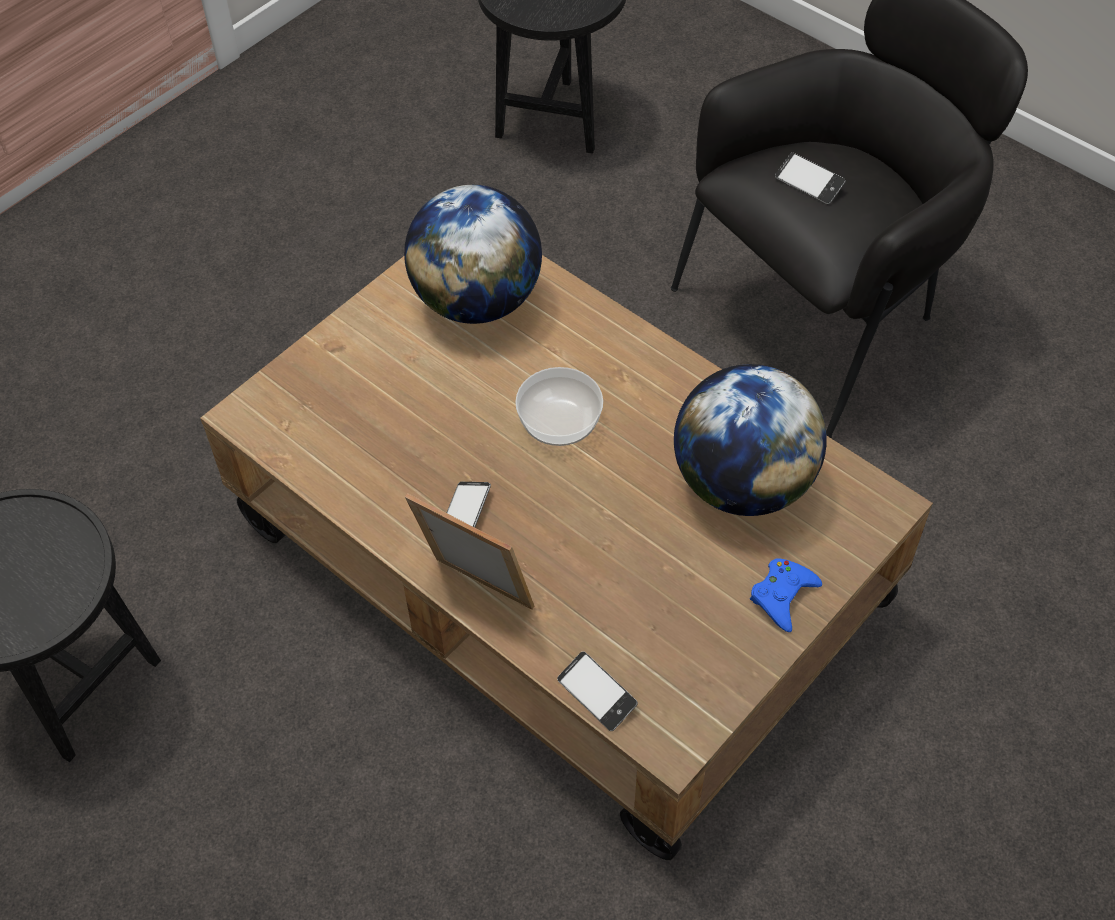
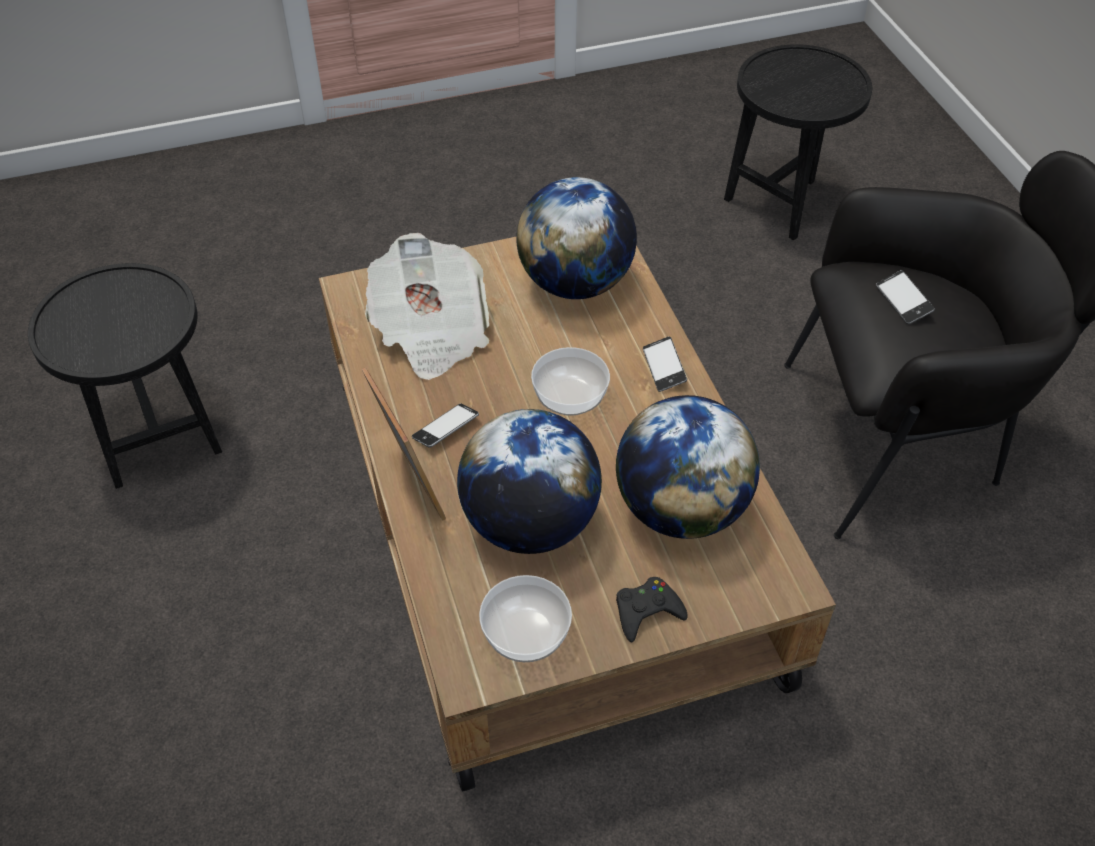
camera: 30 degrees right, 5 degrees down
phone [557,651,638,731] -> phone moved to [643,337,687,392]
blue game controller [750,558,822,632] -> black game controller [616,577,688,642]
none -> newspaper [365,233,489,380]
none -> globe [457,409,602,554]
none -> bowl [479,575,572,662]

